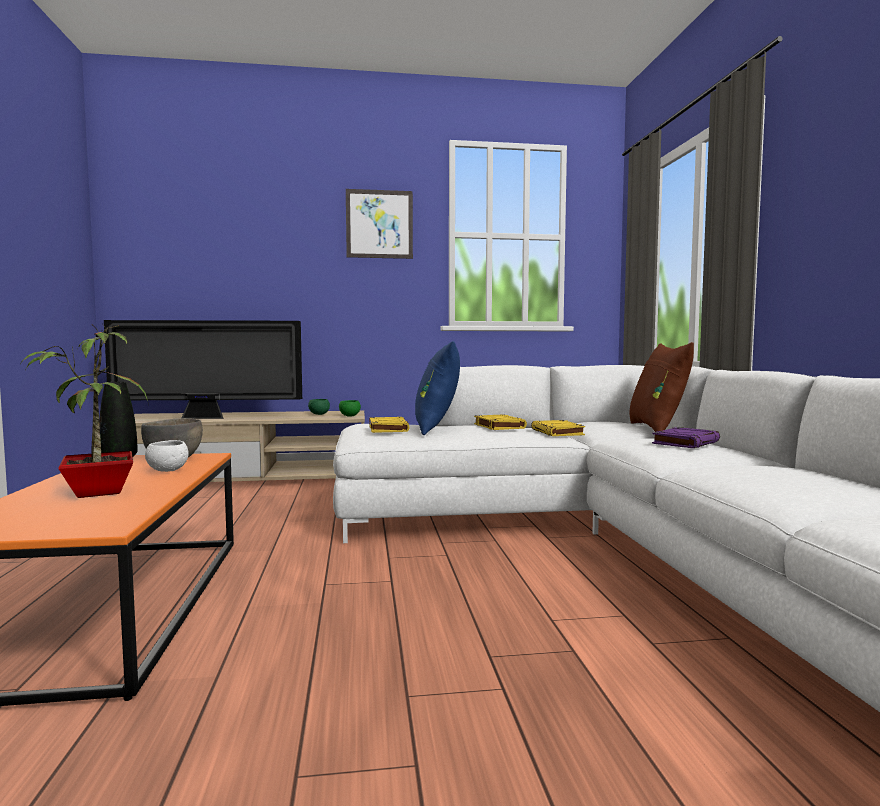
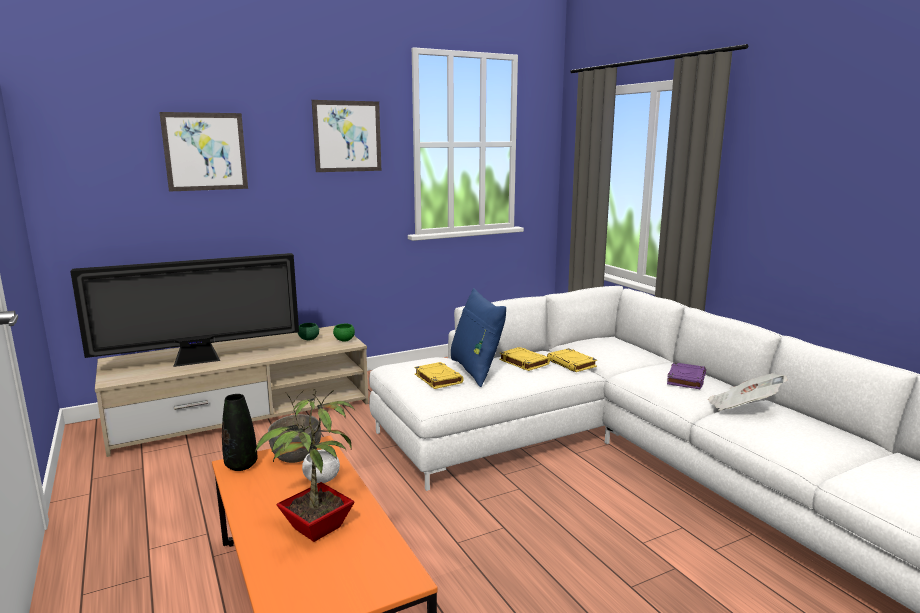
camera: 20 degrees left, 10 degrees up
brown pillow [630,342,694,432] -> none
none -> picture [159,112,248,192]
none -> newspaper [708,373,788,411]

